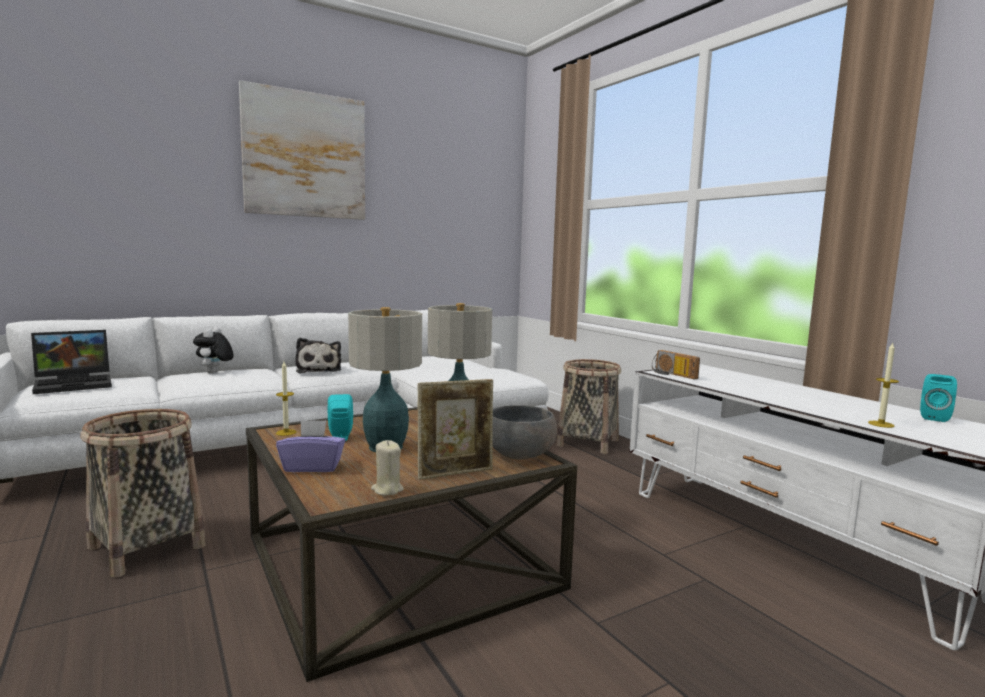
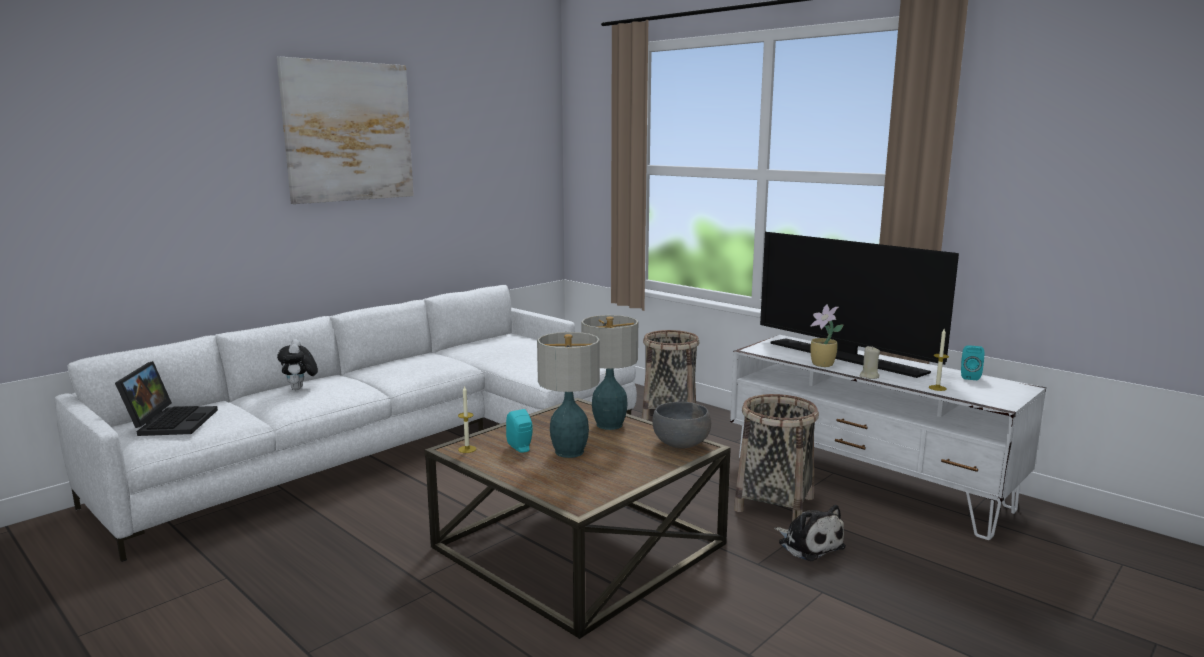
camera: 15 degrees left, 5 degrees up
laptop [31,330,112,394] -> laptop turned 45 degrees counterclockwise [115,361,218,436]
basket [80,409,206,578] -> basket moved to [734,394,819,521]
purple tissue box [276,420,345,472] -> none
plush toy [295,338,341,373] -> plush toy moved to [774,505,846,562]
beige candle [371,440,404,496] -> beige candle moved to [860,346,880,379]
picture frame [418,379,493,480] -> none
radio [652,350,700,379] -> none
none -> television [760,232,959,378]
none -> potted plant [810,304,844,367]

